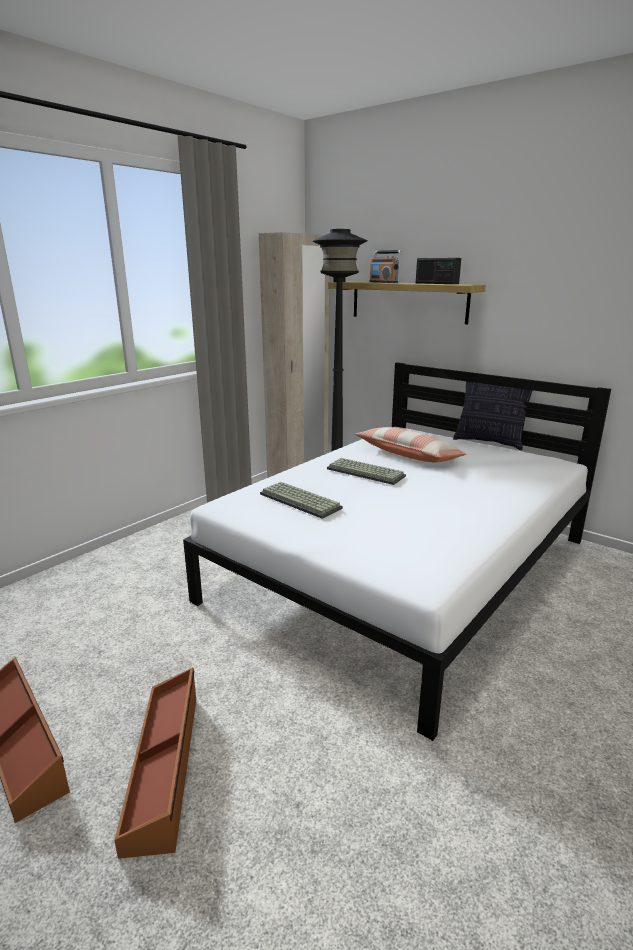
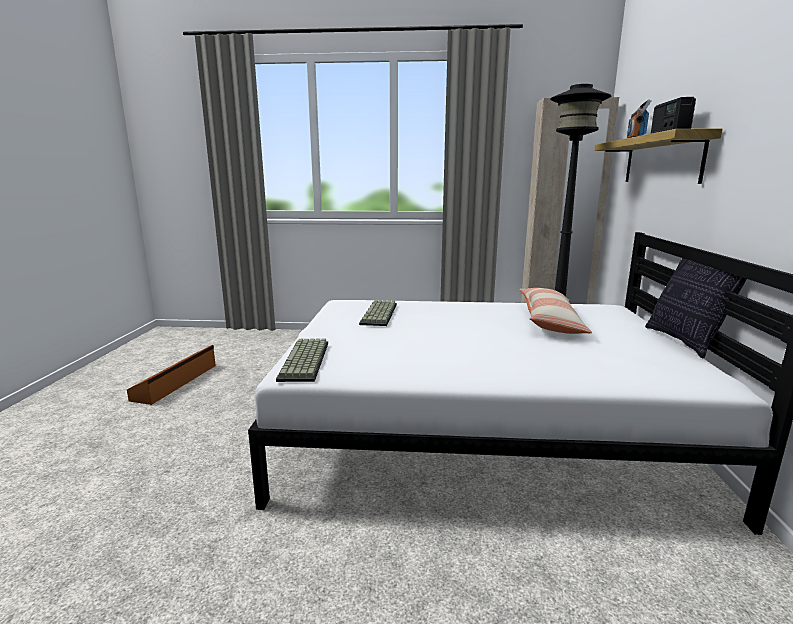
camera: 55 degrees right, 5 degrees down
brown storage box [114,667,196,859] -> none
keyboard [327,458,406,485] -> keyboard moved to [276,338,328,382]

